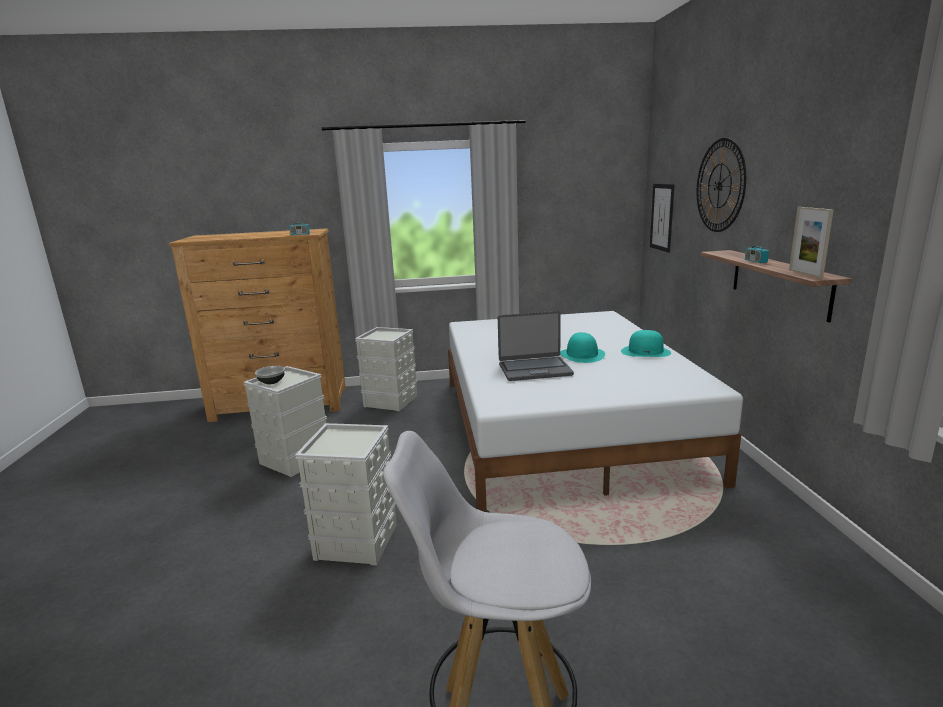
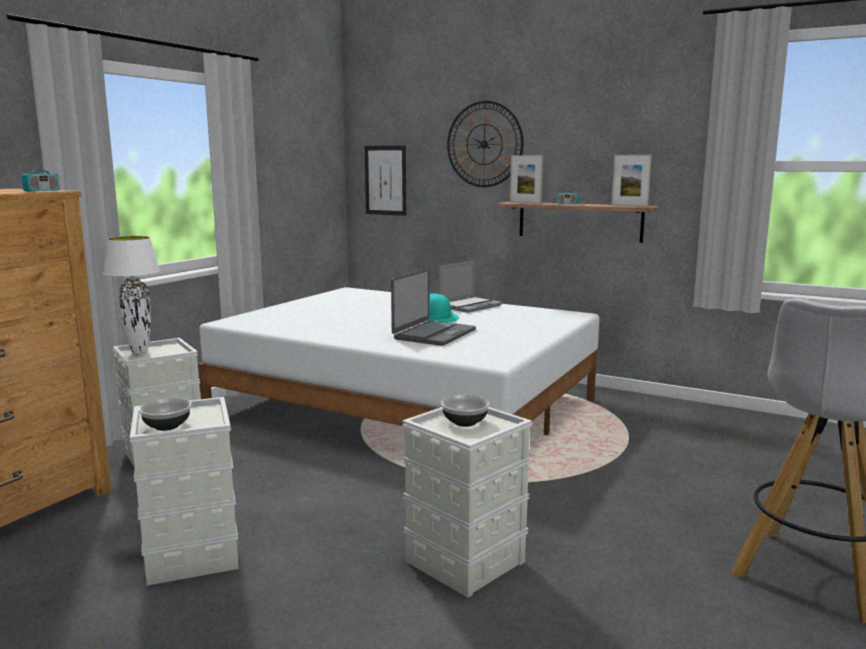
camera: 55 degrees left, 5 degrees down
turquoise hat [621,330,671,357] -> laptop [439,261,502,313]
none -> white table lamp [103,236,160,355]
none -> bowl [441,395,490,427]
none -> picture frame [510,155,543,204]

